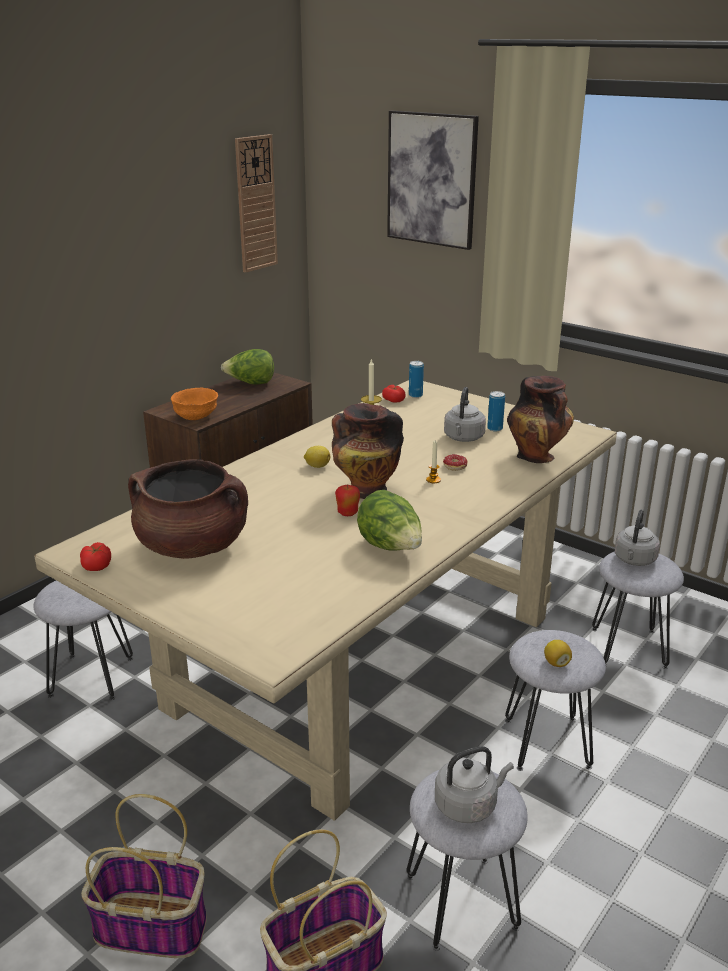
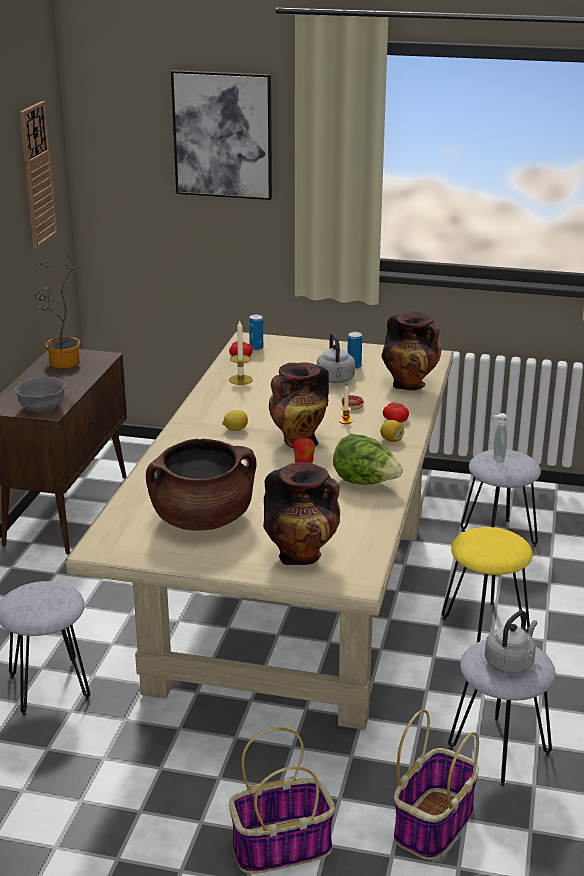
camera: 25 degrees left, 0 degrees up
tomato [80,542,111,571] -> tomato moved to [383,402,409,423]
orange bowl [171,388,218,420] -> grey bowl [15,376,66,413]
lettuce [221,349,274,385] -> potted plant [34,254,81,368]
grey stool [505,630,606,771] -> yellow stool [442,527,533,642]
lemon [544,640,572,667] -> lemon moved to [380,420,404,442]
grey kettle [615,509,660,566] -> soap dispenser [493,413,507,463]
none -> vase [263,462,340,565]

